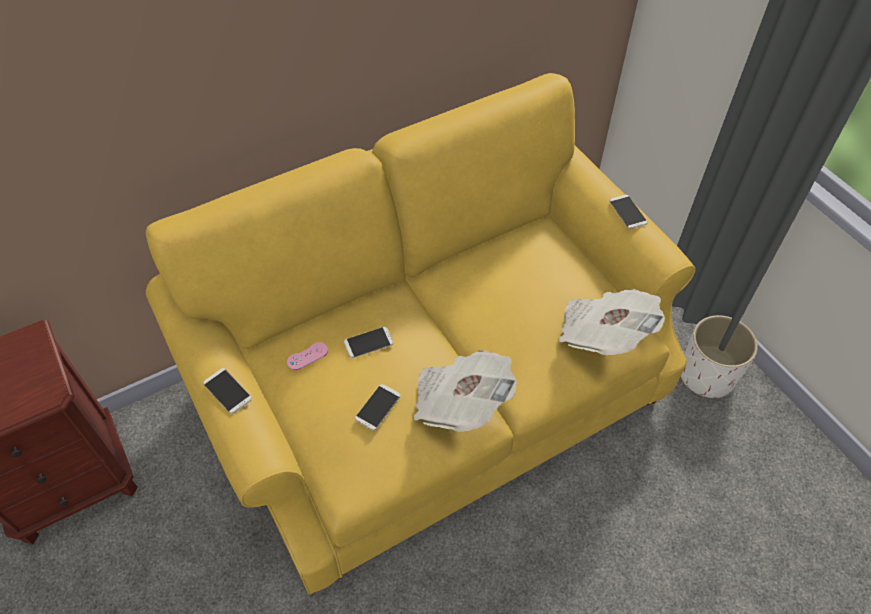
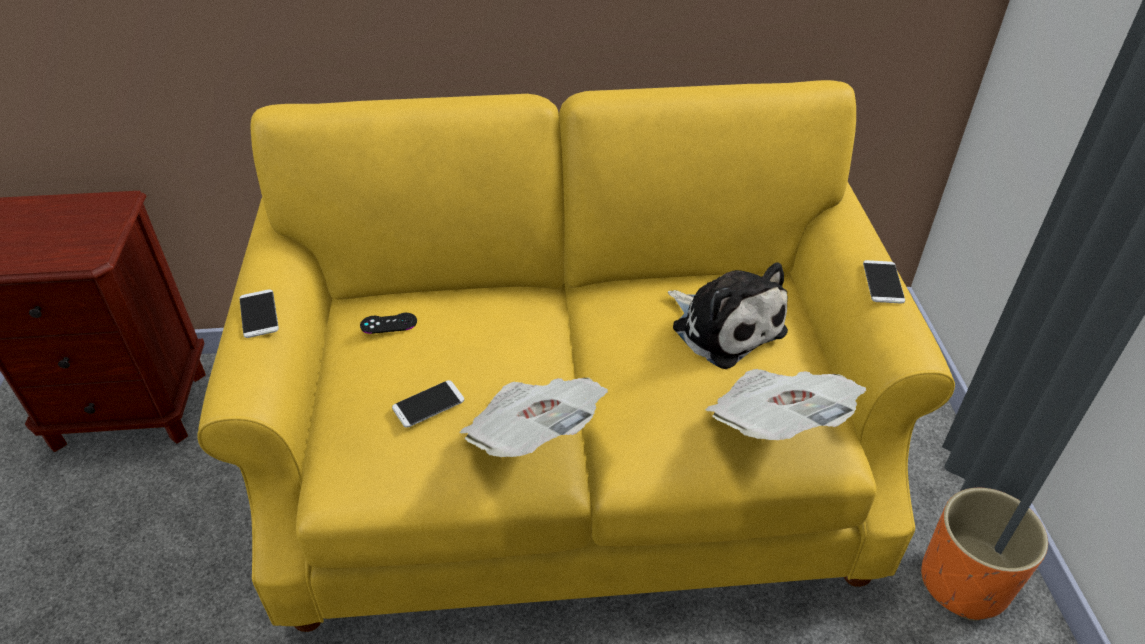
camera: 25 degrees right, 10 degrees down
pink game controller [287,342,328,370] -> black game controller [360,313,417,334]
phone [344,327,393,358] -> none
white planter [681,315,758,399] -> orange planter [921,488,1048,621]
none -> plush toy [668,262,788,369]

